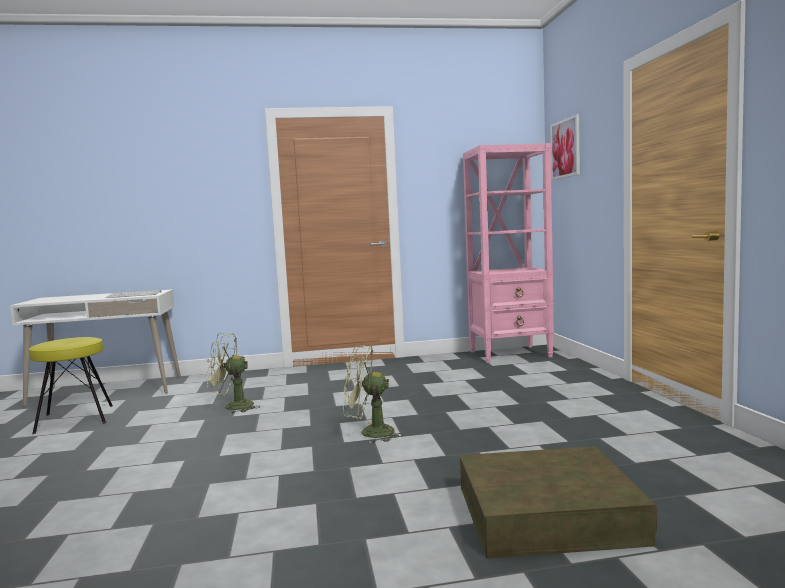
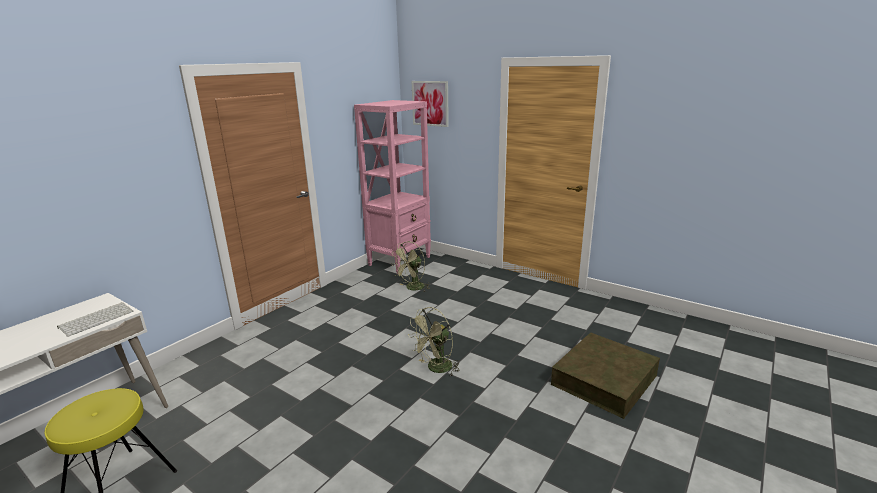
camera: 45 degrees left, 15 degrees up
green fan [205,333,261,414] -> green fan moved to [391,241,430,292]

